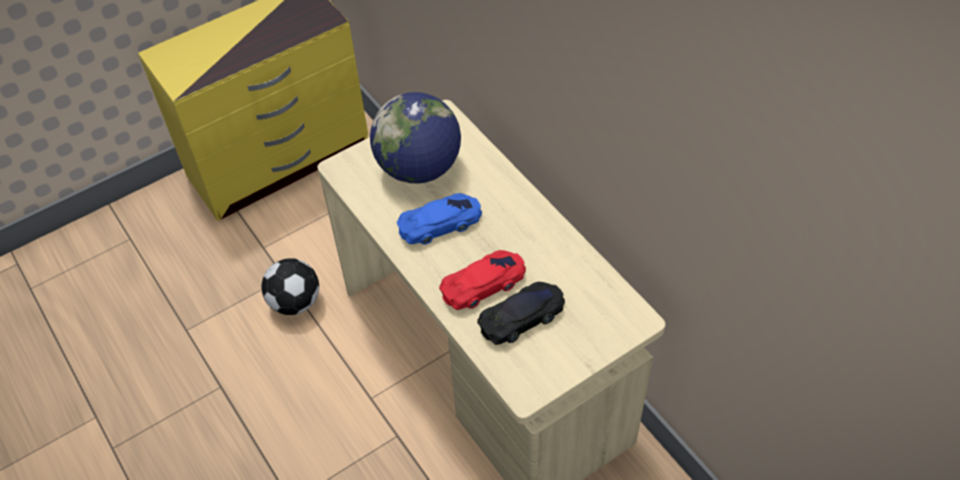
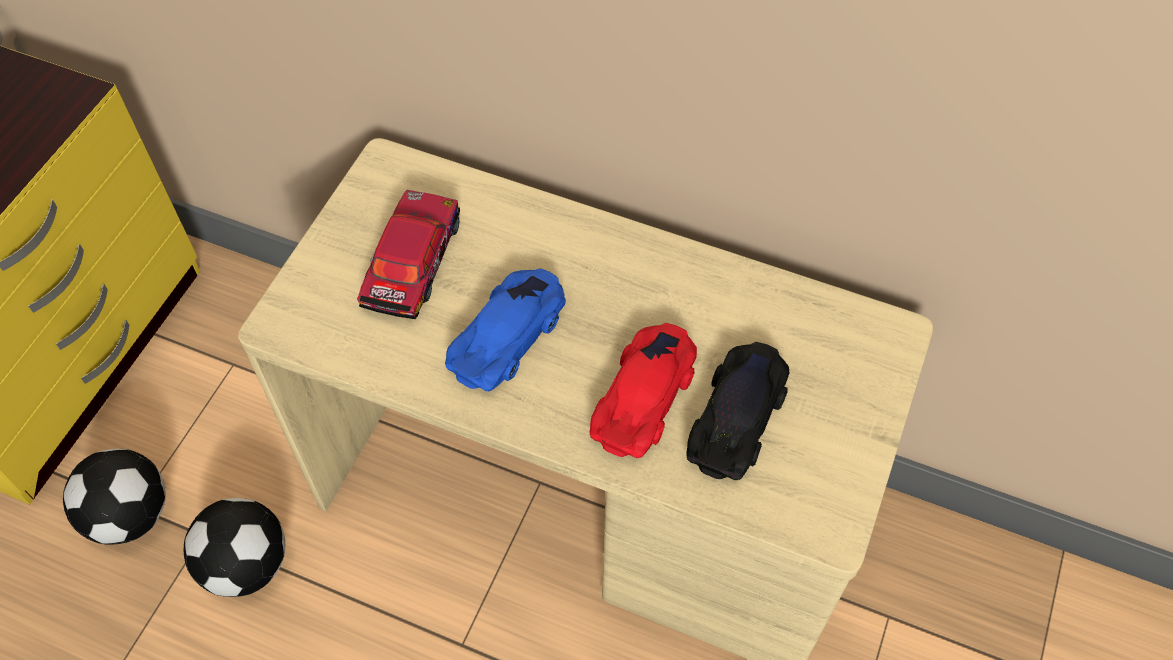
camera: 35 degrees left, 5 degrees up
globe [370,92,461,184] -> toy car [357,190,460,319]
none -> football [63,449,166,545]

